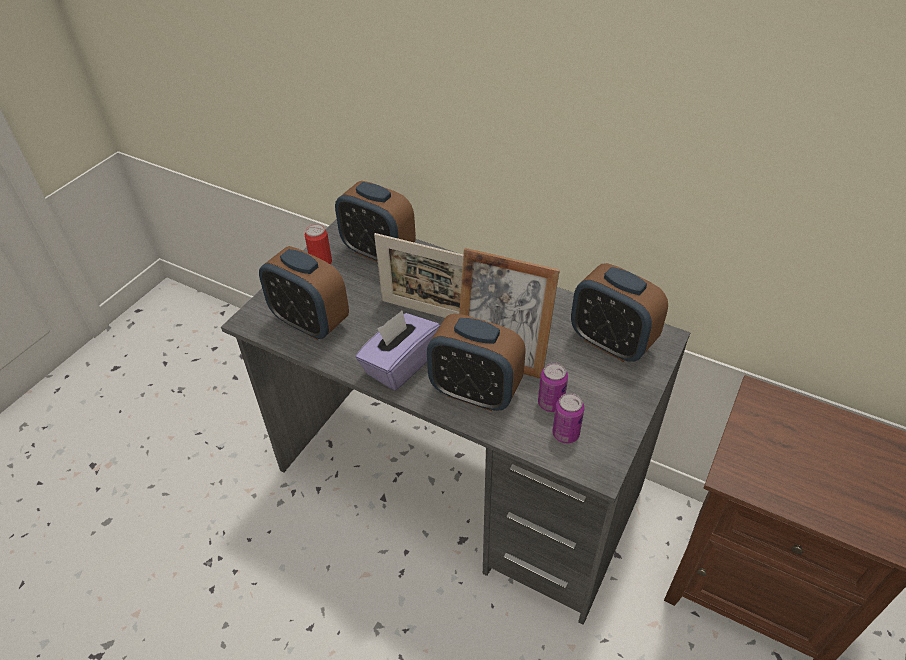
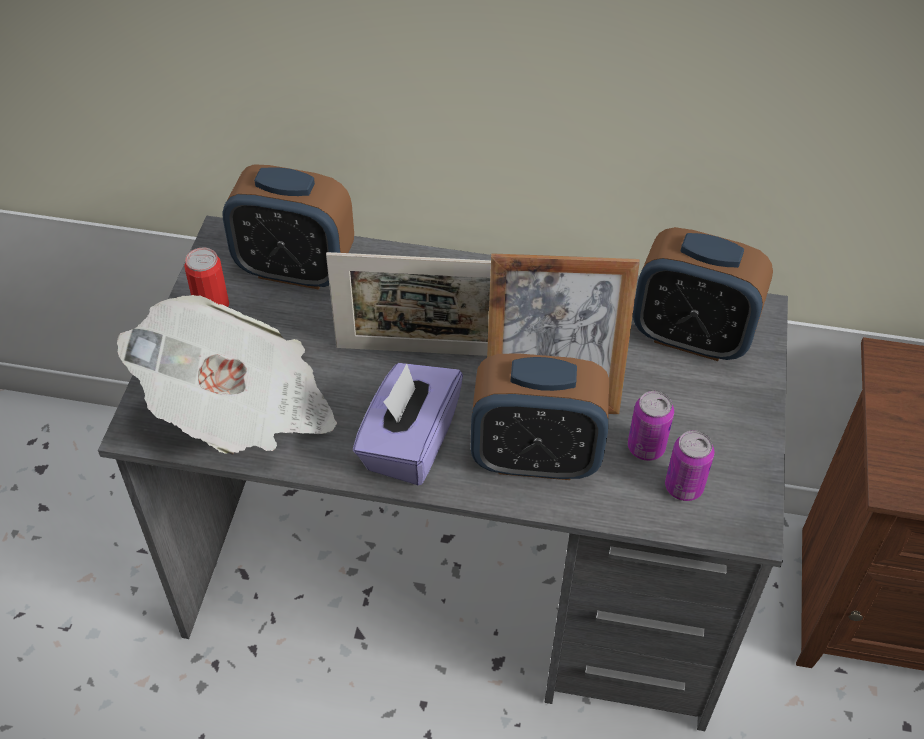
camera: 20 degrees left, 5 degrees up
alarm clock [259,246,349,340] -> newspaper [117,295,337,455]

